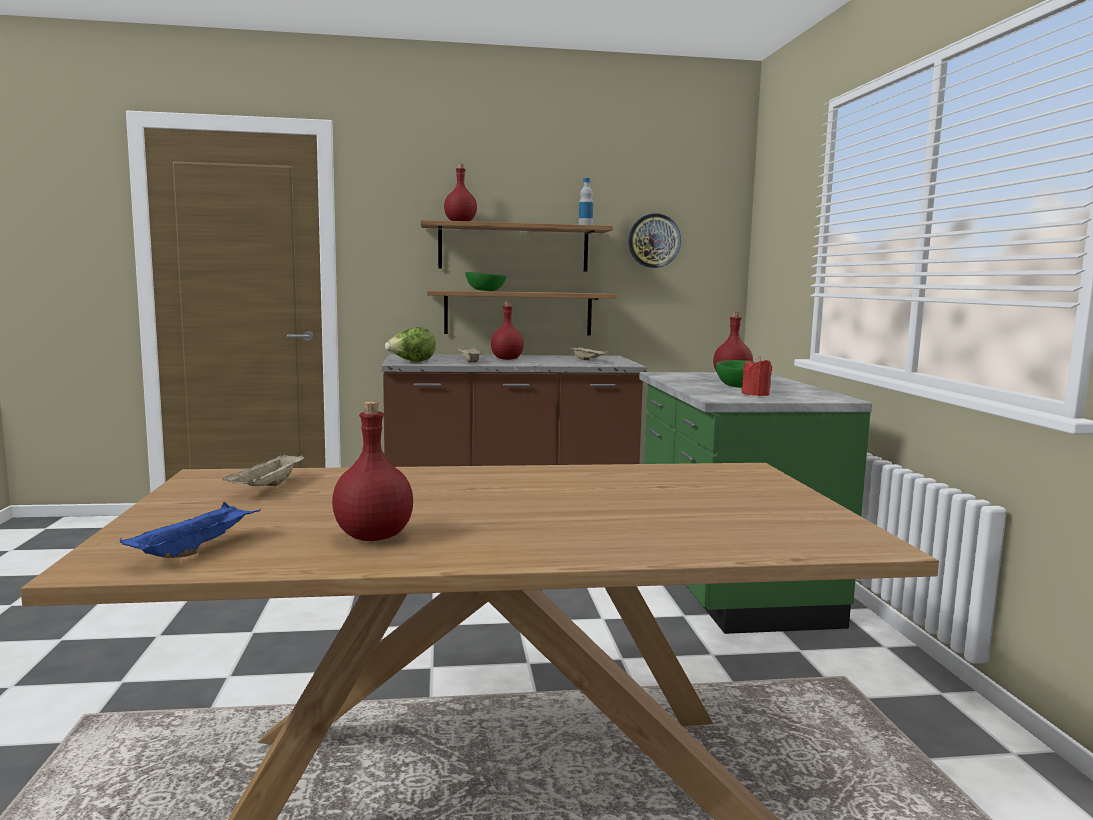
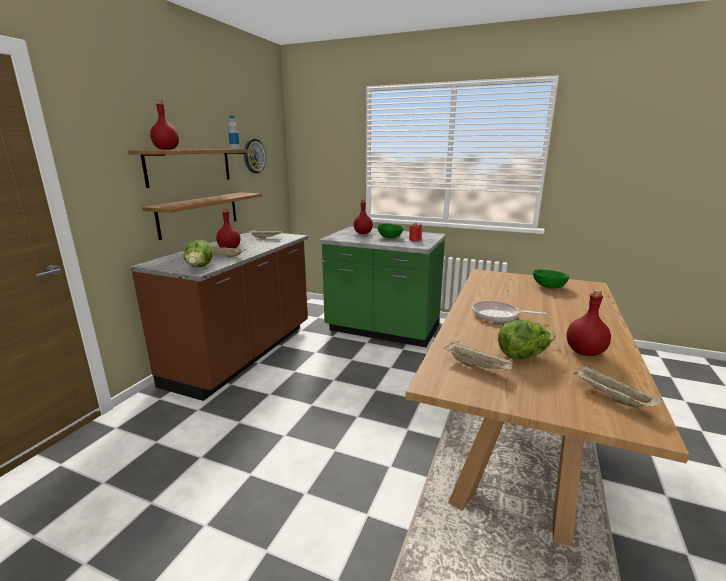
camera: 60 degrees left, 10 degrees up
blue tray [120,502,261,558] -> beige tray [574,365,662,407]
green bowl [465,272,507,291] -> green bowl moved to [533,270,569,289]
none -> frying pan [472,301,547,322]
none -> lettuce [498,319,555,359]

